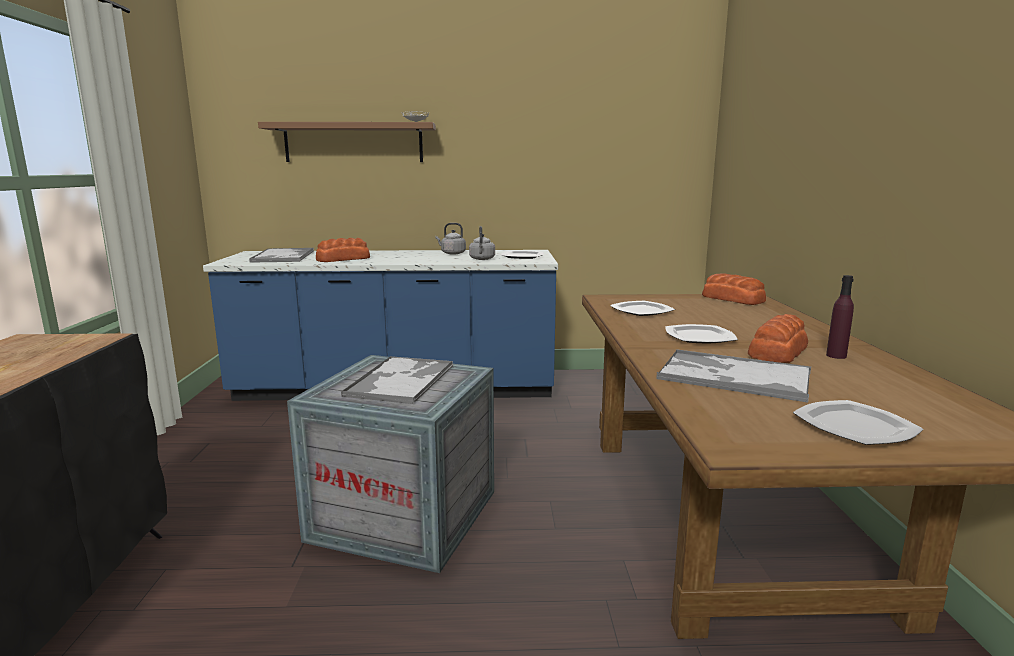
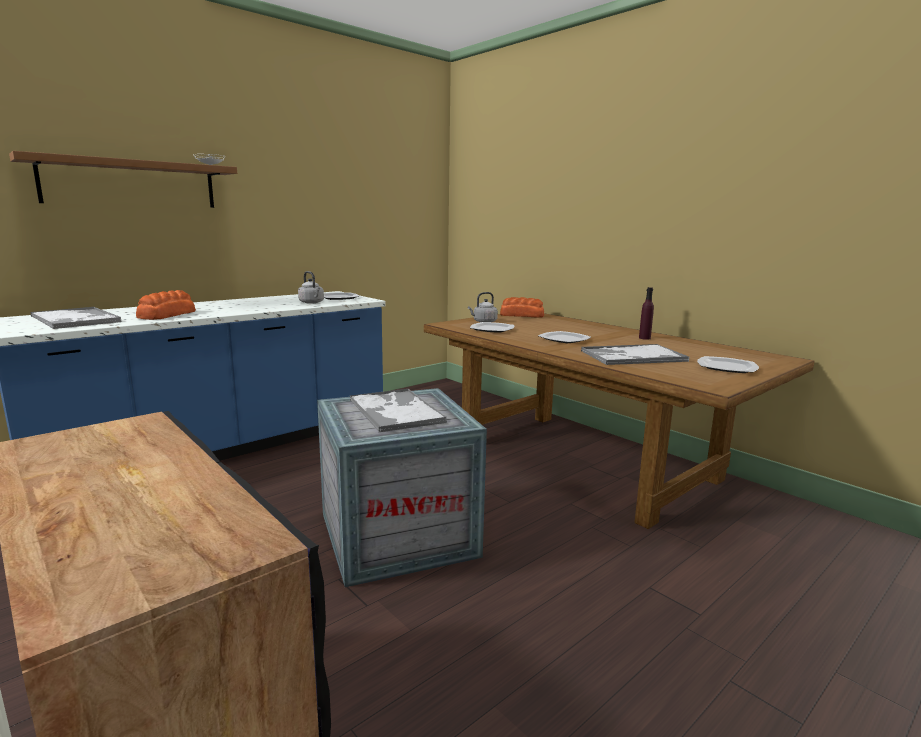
camera: 40 degrees left, 0 degrees up
grey kettle [435,223,466,255] -> grey kettle moved to [468,292,498,322]
bread [748,314,808,363] -> none

